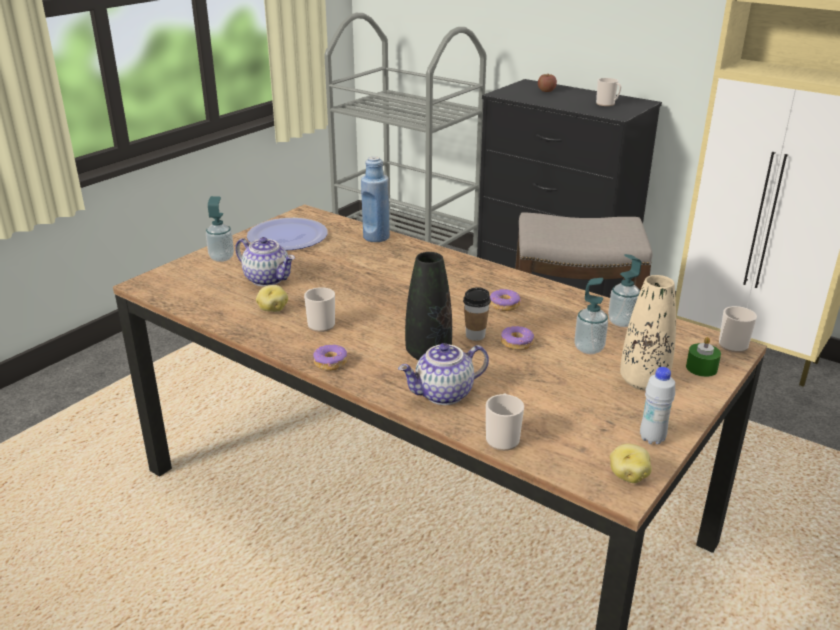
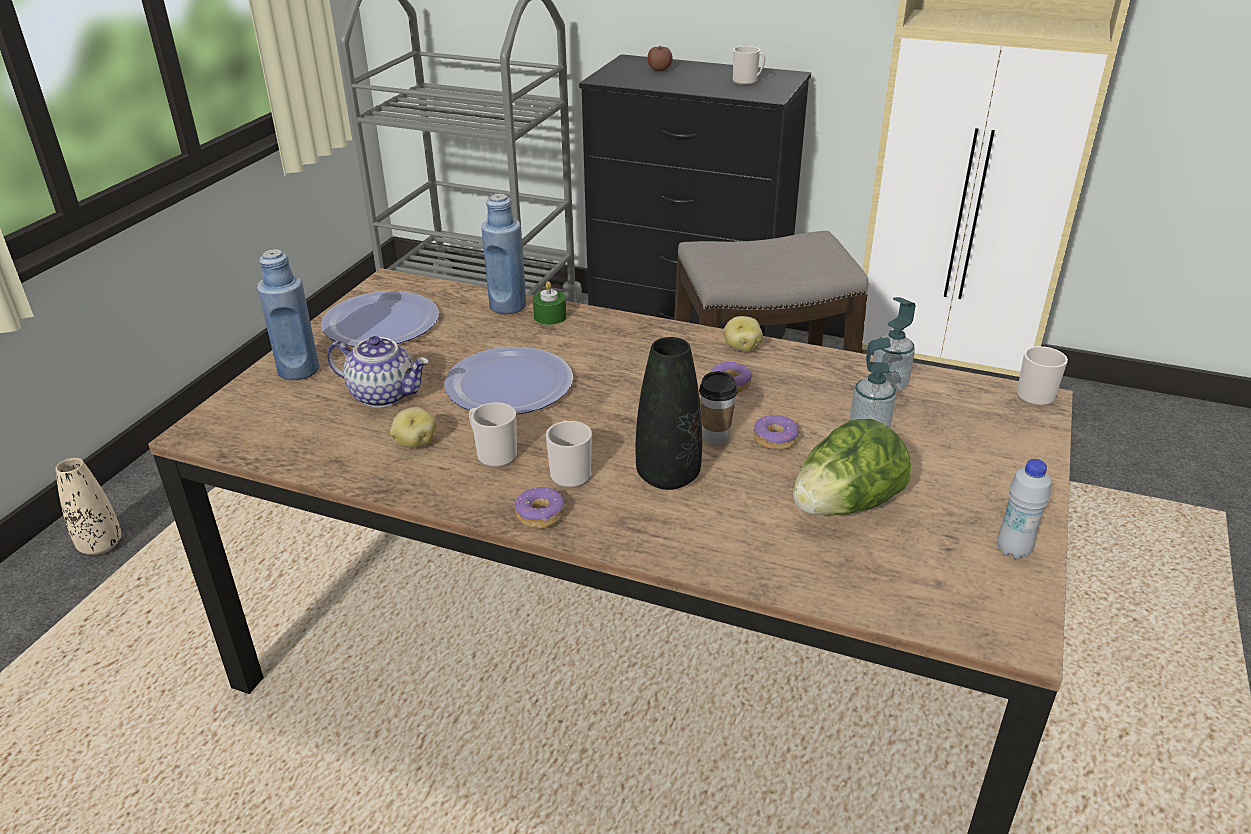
camera: 15 degrees left, 5 degrees up
soap dispenser [206,196,234,262] -> blue bottle [257,249,319,380]
teapot [398,343,489,405] -> none
mug [486,393,524,451] -> mug moved to [546,420,592,488]
potato [610,444,652,483] -> potato moved to [723,316,763,352]
beige vase [620,275,676,391] -> beige vase moved to [56,458,122,555]
green candle [686,337,721,377] -> green candle moved to [533,281,567,325]
none -> plate [444,347,573,414]
none -> lettuce [793,419,911,515]

